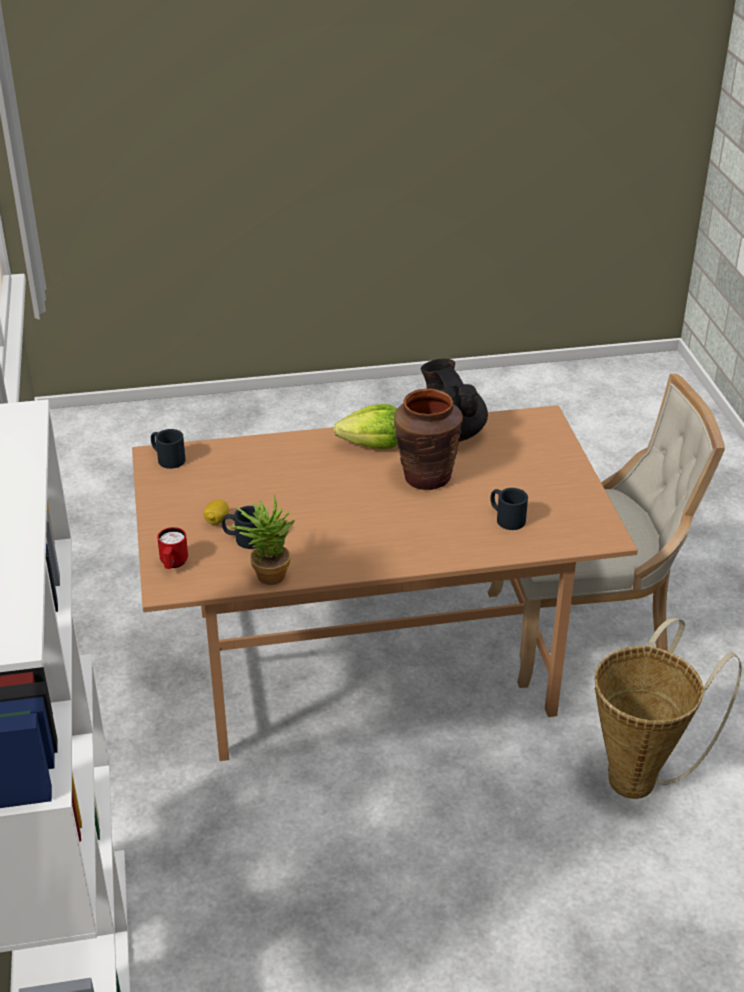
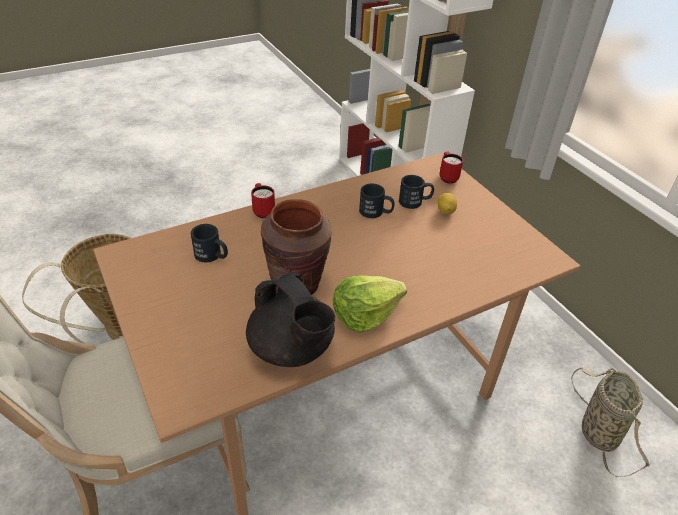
camera: 160 degrees right, 5 degrees up
black mug [151,429,186,469] -> black mug moved to [359,183,395,218]
potted plant [229,494,295,585] -> none
none -> red mug [251,183,275,218]
none -> basket [571,367,651,477]

